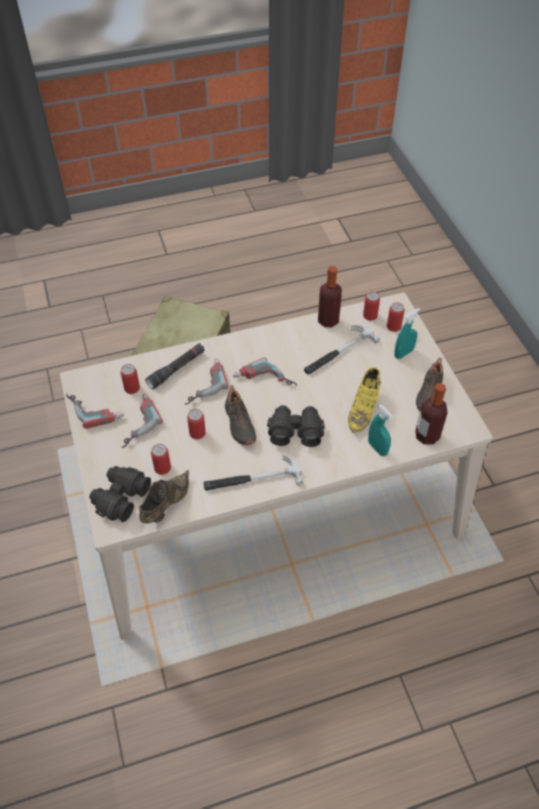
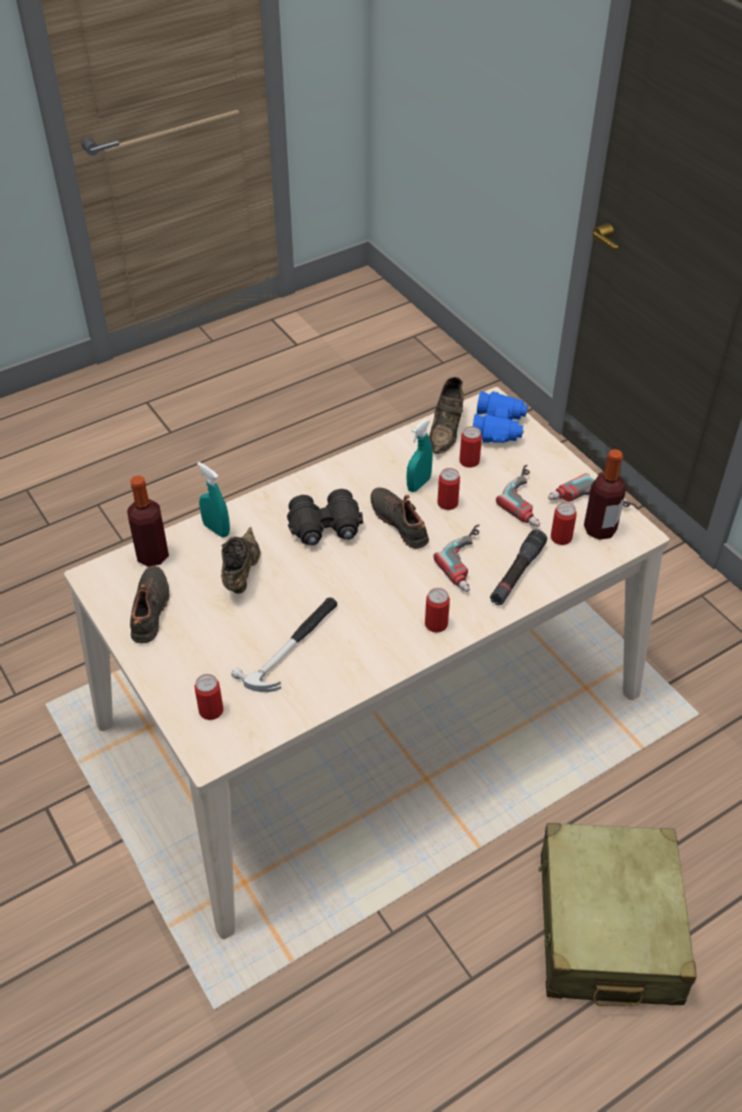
camera: 165 degrees right, 5 degrees down
black binoculars [89,466,151,522] -> blue binoculars [473,391,528,443]
hammer [203,455,303,491] -> none
power drill [233,357,297,386] -> none
bottle [318,266,342,327] -> bottle moved to [584,449,626,540]
yellow shoe [348,368,381,433] -> brown shoe [221,527,261,594]
can [363,292,380,321] -> can moved to [425,588,450,633]
turquoise spray bottle [394,308,420,359] -> turquoise spray bottle moved to [407,420,433,492]

